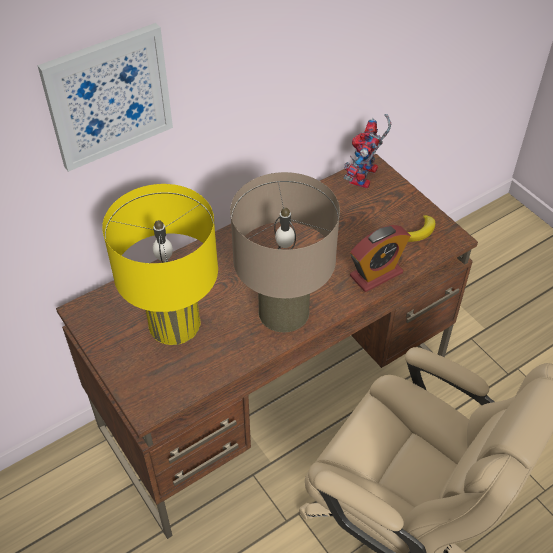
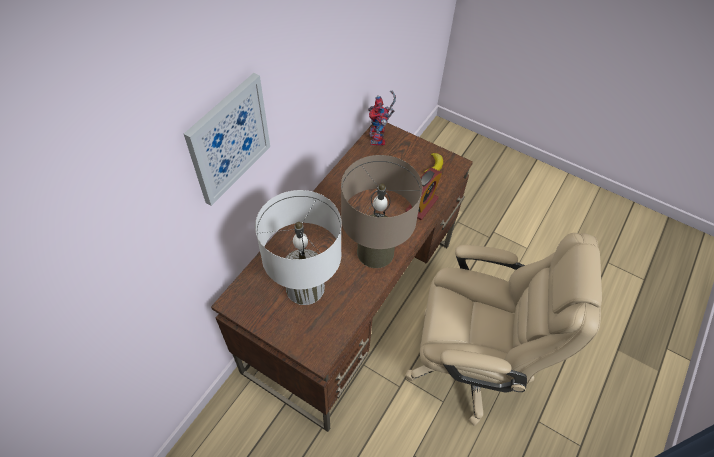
camera: 25 degrees left, 5 degrees up
yellow table lamp [102,184,218,345] -> white table lamp [255,190,341,305]

